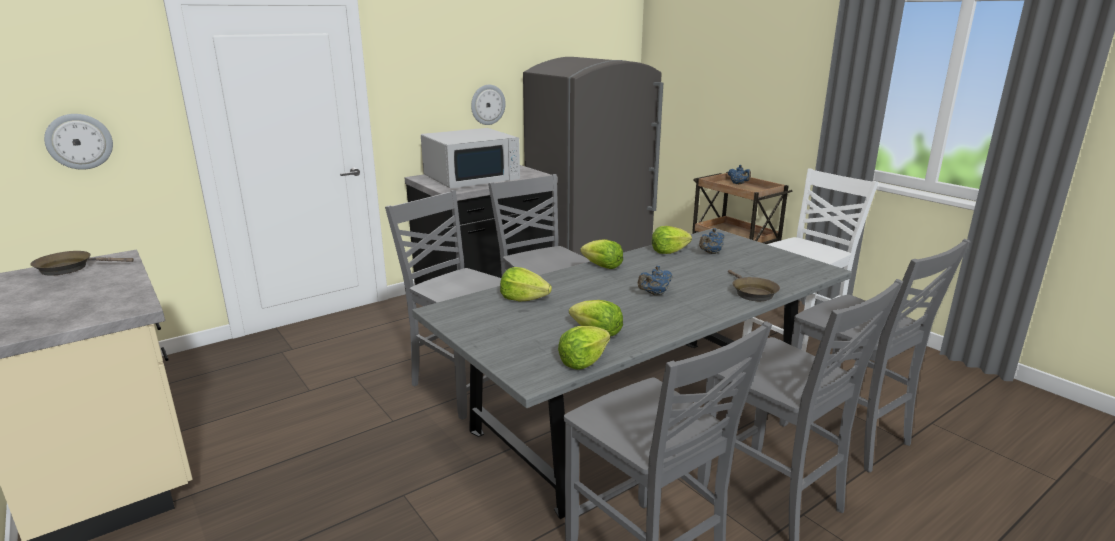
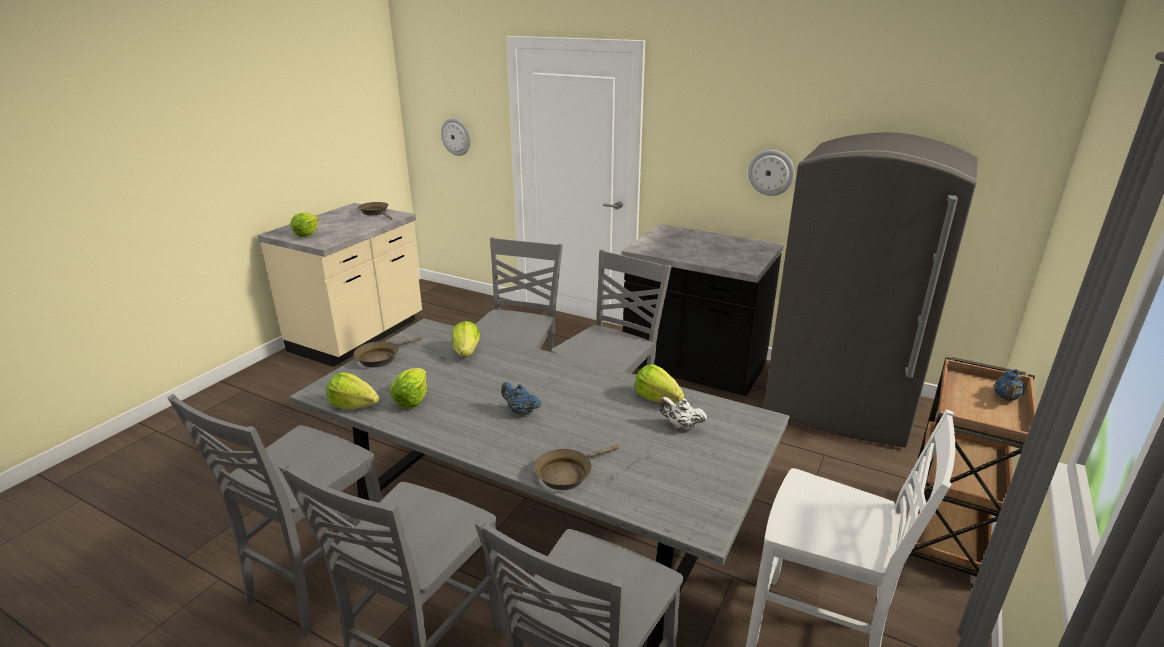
camera: 65 degrees right, 5 degrees up
white microwave [421,128,520,188] -> none
lettuce [580,239,623,269] -> lettuce moved to [290,213,319,237]
blue teapot [699,228,725,254] -> white teapot [659,397,707,431]
none -> brown frying pan [353,336,423,368]

